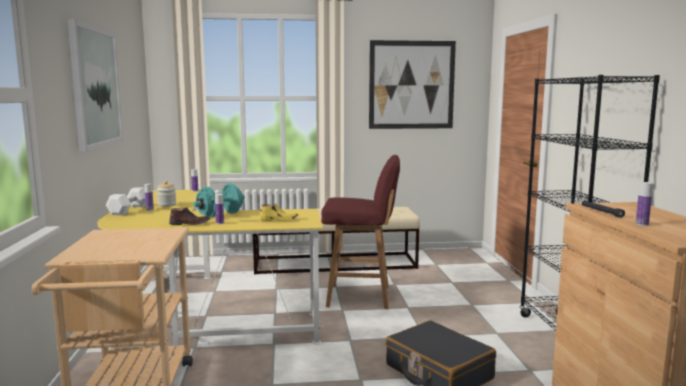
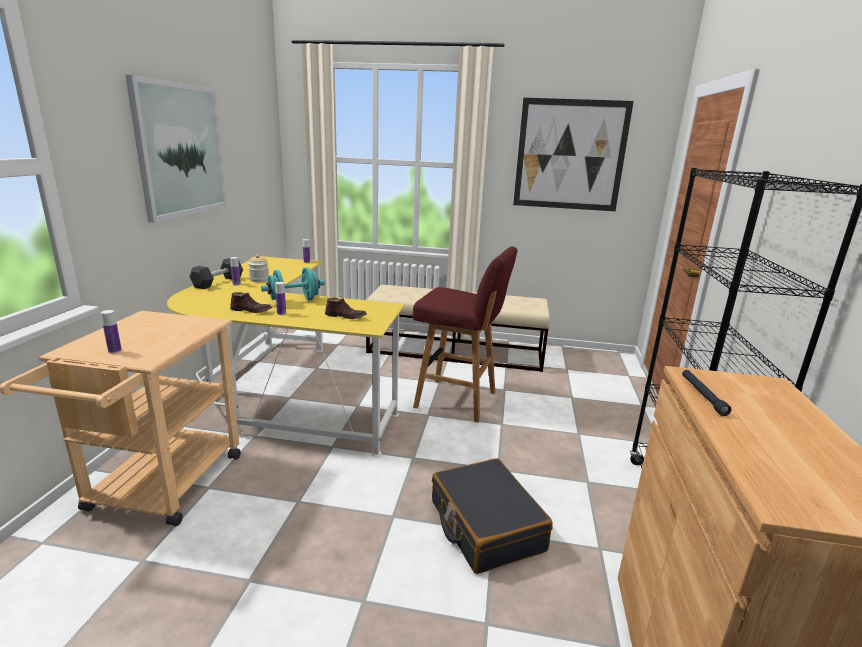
camera: 15 degrees right, 10 degrees up
white dumbbell [106,187,146,215] -> black dumbbell [189,258,243,289]
yellow shoe [259,203,298,221] -> brown shoe [325,298,367,319]
bottle [636,182,653,226] -> bottle moved to [101,310,122,354]

